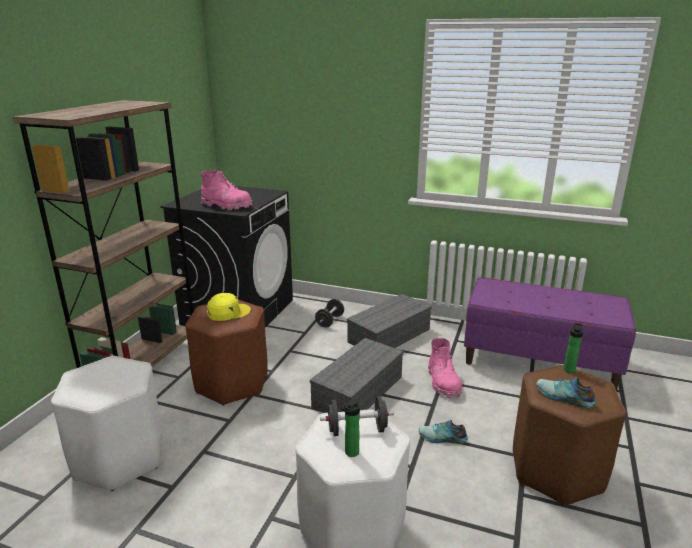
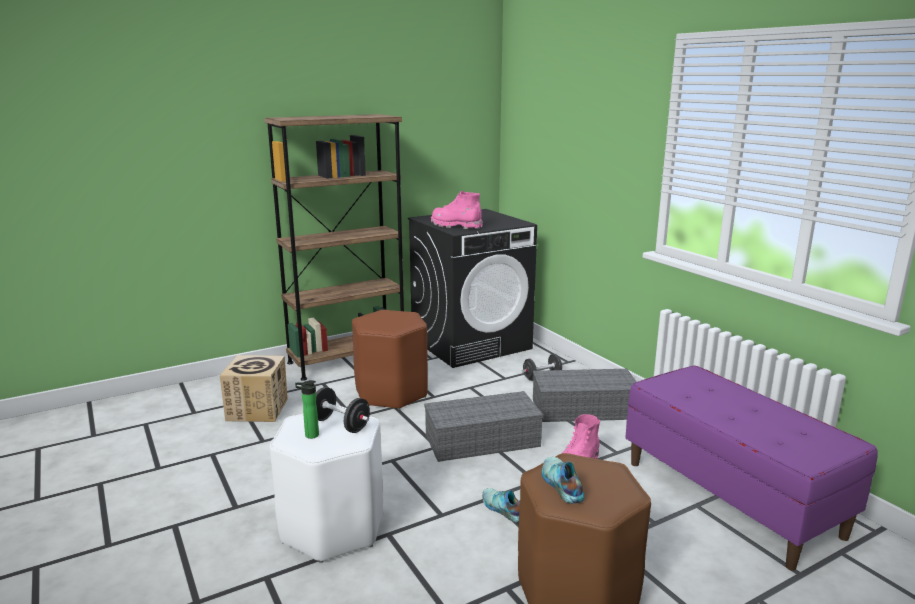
camera: 40 degrees right, 5 degrees down
white stool [51,356,163,491] -> cardboard box [220,355,288,422]
pink boot [201,170,252,210] -> pink boot turned 150 degrees clockwise [431,191,483,229]
yellow cap [207,293,251,321] -> none
bottle [563,323,583,373] -> none

